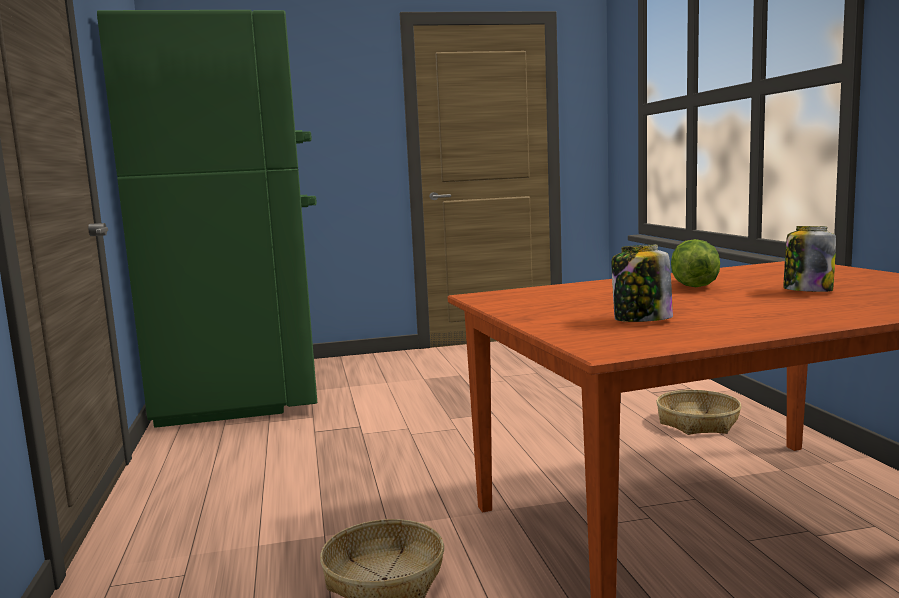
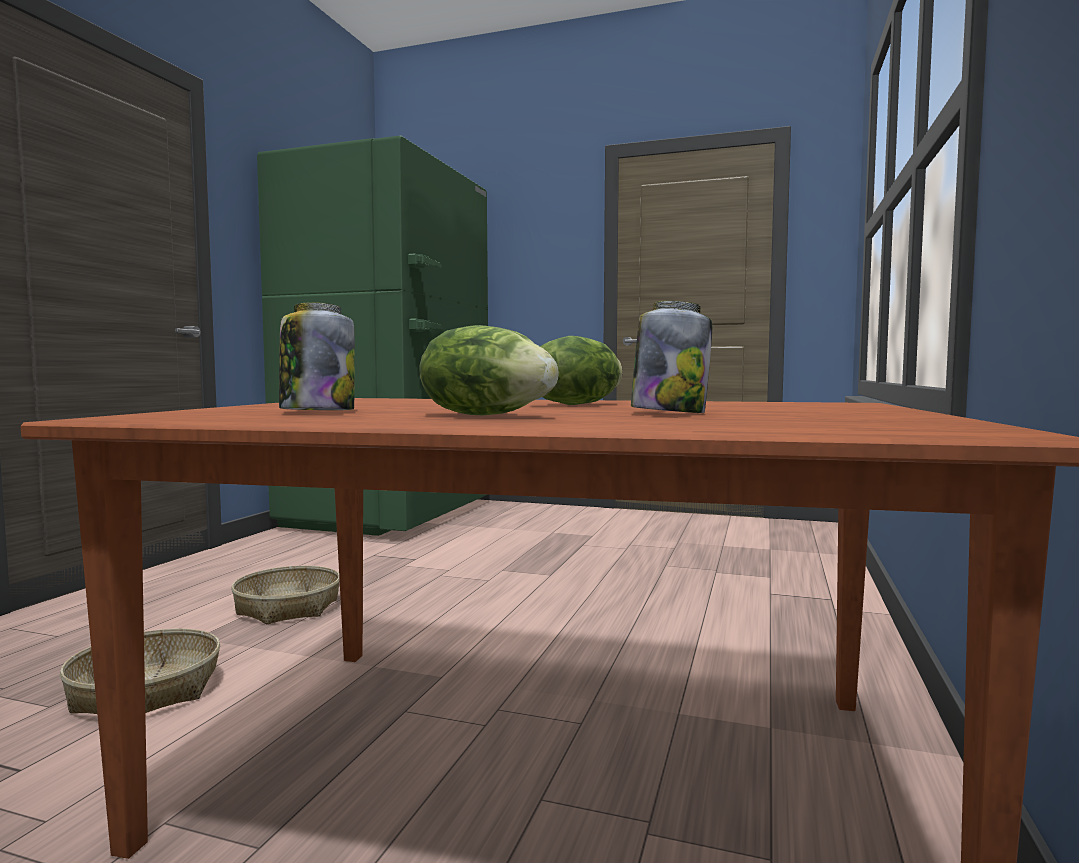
camera: 30 degrees right, 5 degrees down
basket [656,390,742,435] -> basket moved to [231,566,340,624]
none -> lettuce [419,325,559,416]

